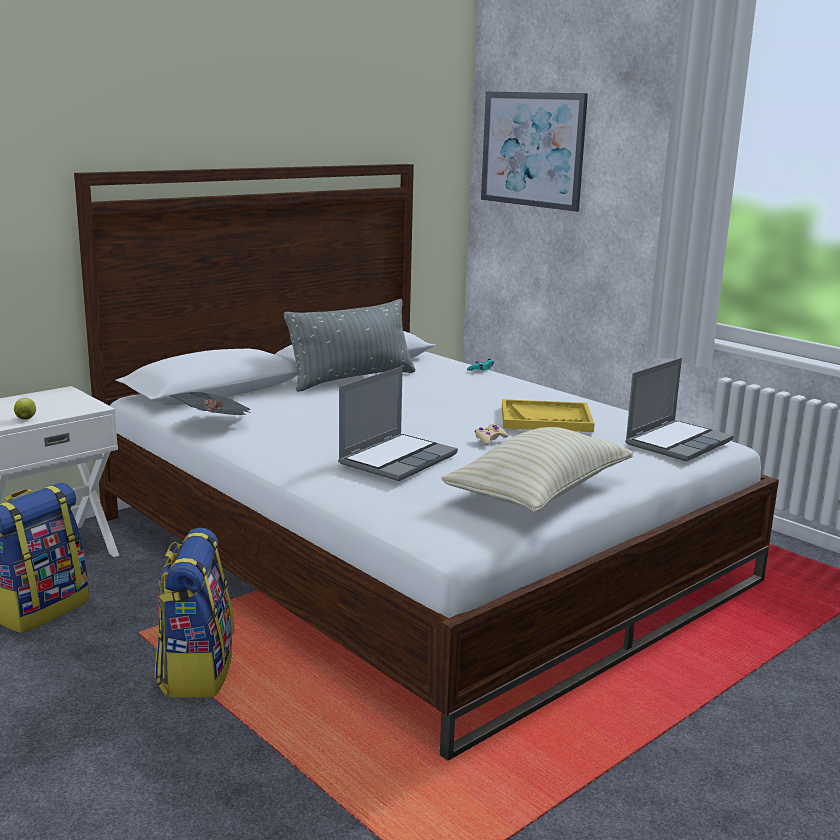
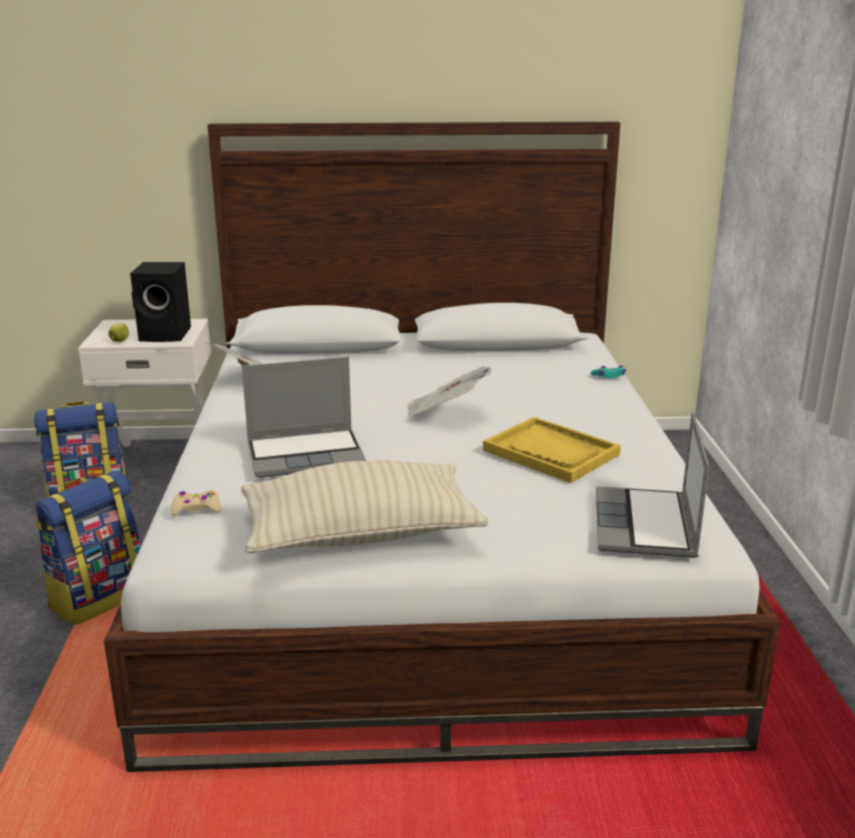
camera: 40 degrees right, 5 degrees up
grey pillow [284,299,416,392] -> none
beige game controller [475,424,508,445] -> beige game controller moved to [171,490,221,516]
picture [481,92,588,212] -> none
laptop [625,358,734,462] -> laptop turned 105 degrees clockwise [596,412,709,558]
none -> black speaker [130,262,191,342]
none -> newspaper [407,366,491,417]

